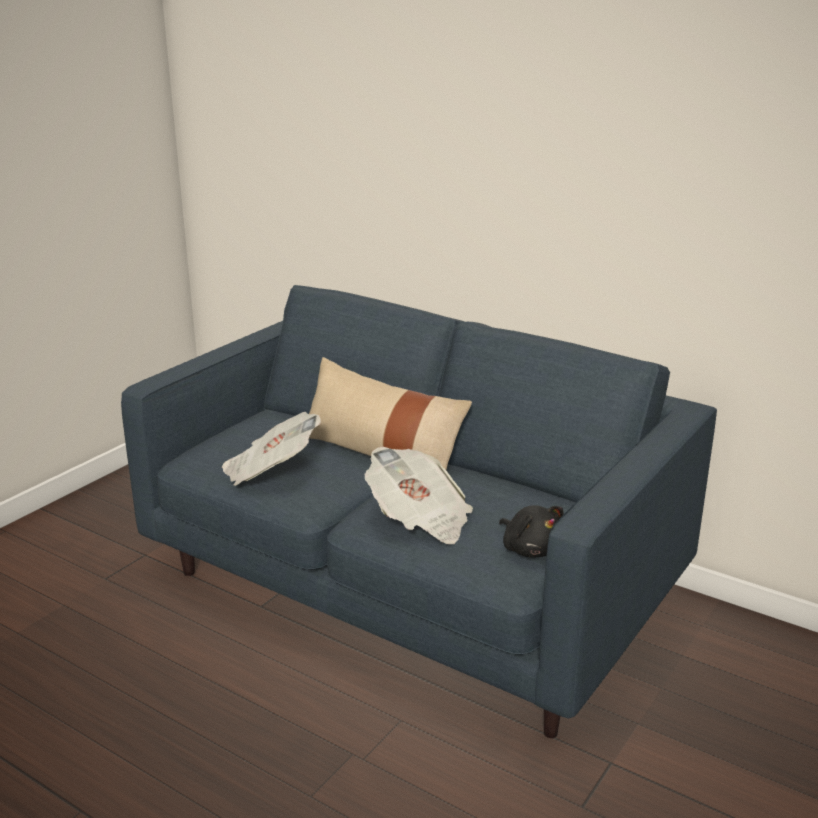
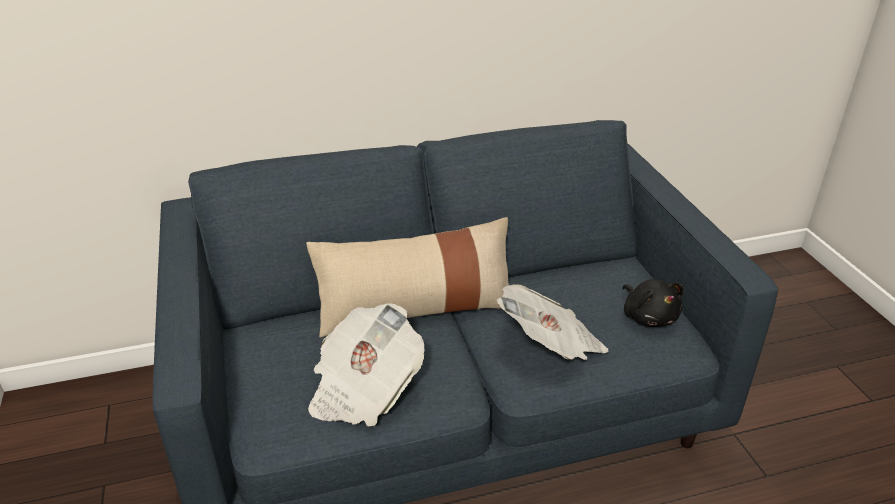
camera: 50 degrees left, 10 degrees up
black plush toy [499,505,564,558] -> black plush toy turned 60 degrees clockwise [623,279,683,327]

